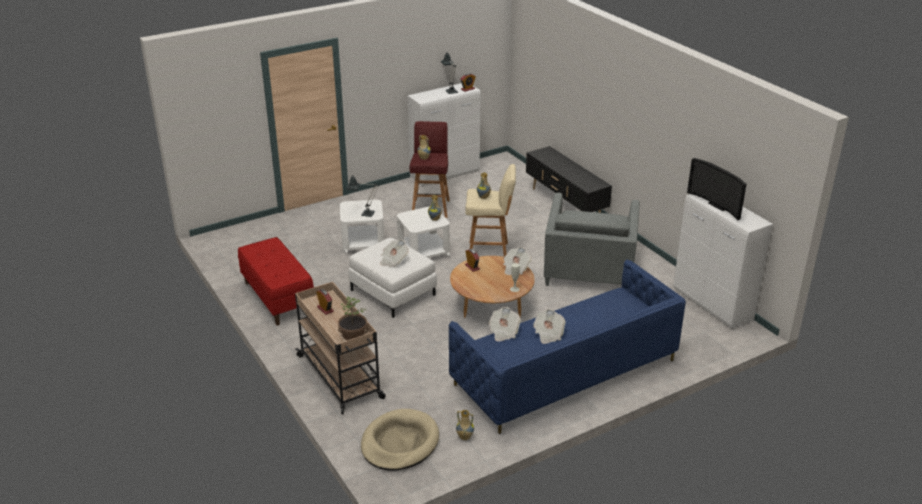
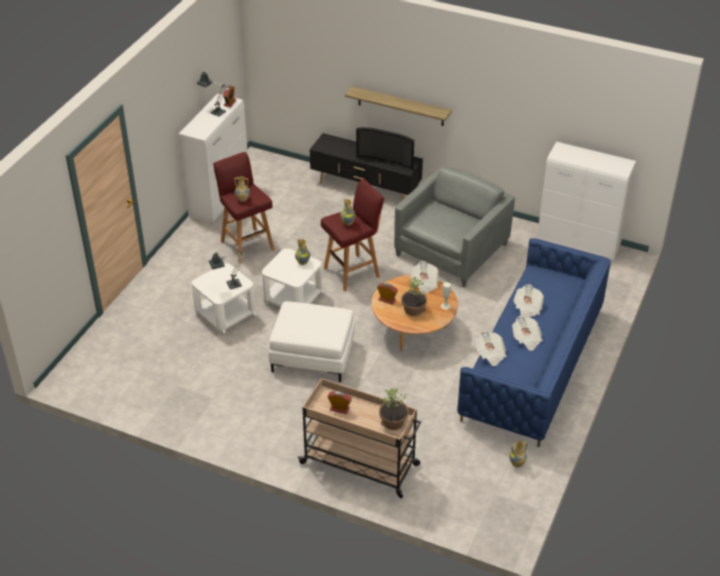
camera: 35 degrees left, 10 degrees up
red bench [238,237,314,325] -> none
beige dog bed [361,409,439,471] -> none
newspaper [380,240,409,267] -> newspaper moved to [513,285,544,318]
beige stool [465,164,516,257] -> red stool [321,179,384,292]
grey armchair [544,193,640,286] -> grey armchair turned 120 degrees counterclockwise [394,166,515,287]
television [687,158,747,220] -> television moved to [356,127,414,170]
none -> shelf [345,86,452,126]
none -> potted plant [401,277,427,316]

